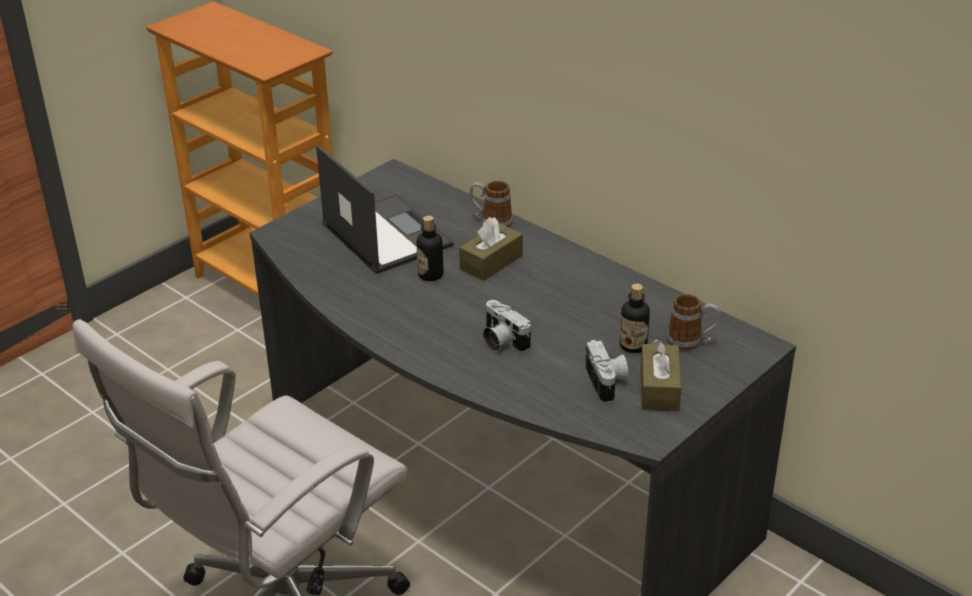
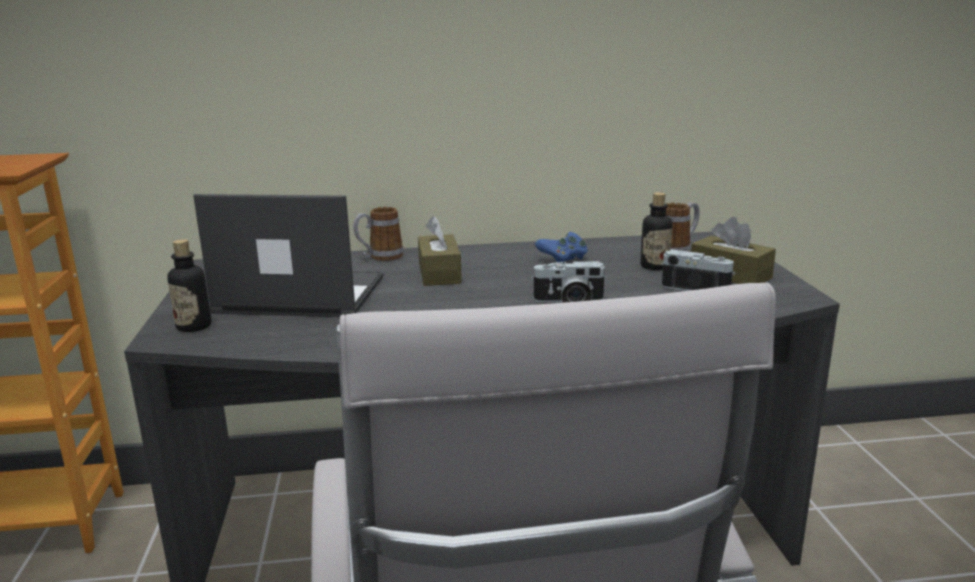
camera: 50 degrees left, 15 degrees down
bottle [416,216,444,281] -> bottle moved to [167,239,212,332]
none -> blue game controller [535,232,588,263]

